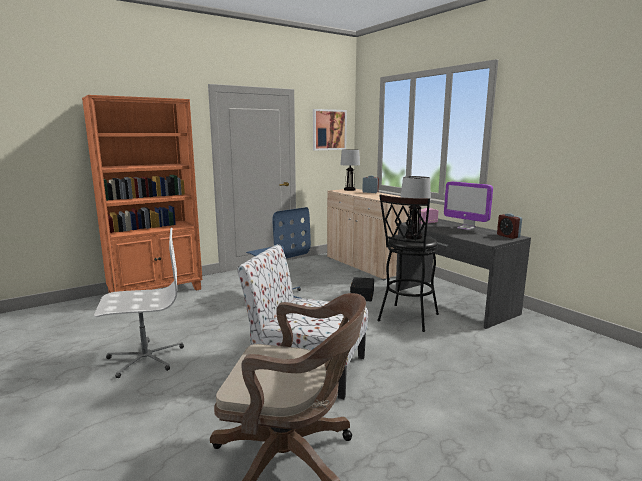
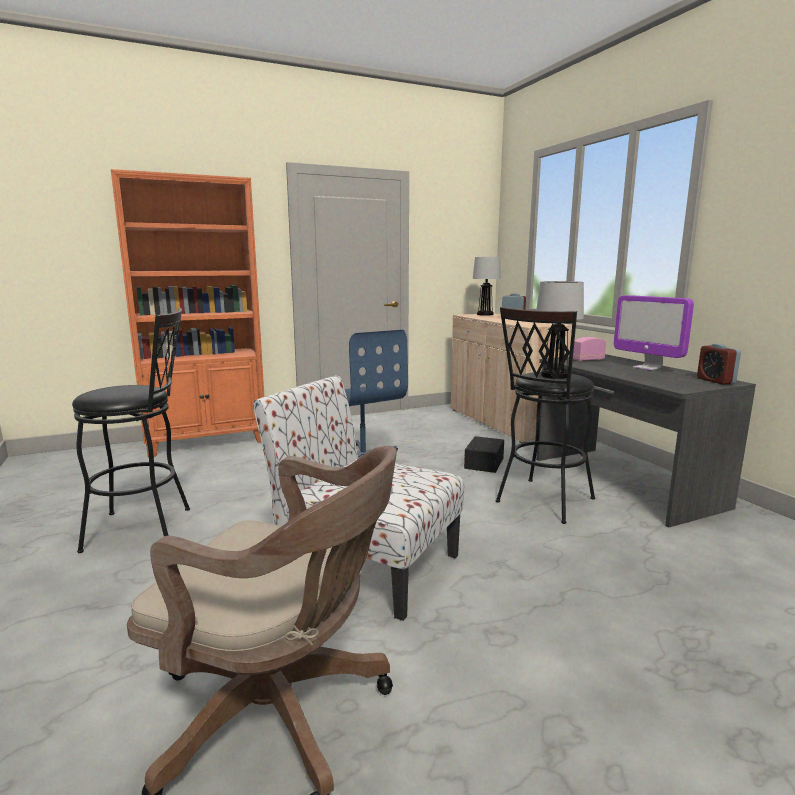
camera: 10 degrees right, 0 degrees up
white office chair [94,228,184,378] -> black stool [72,308,190,553]
picture [313,109,347,150] -> none

